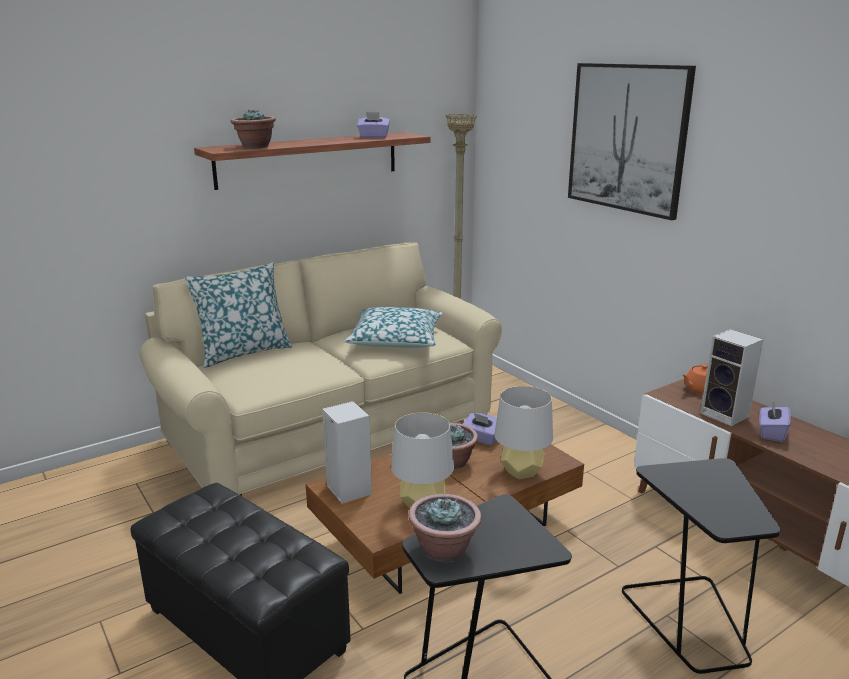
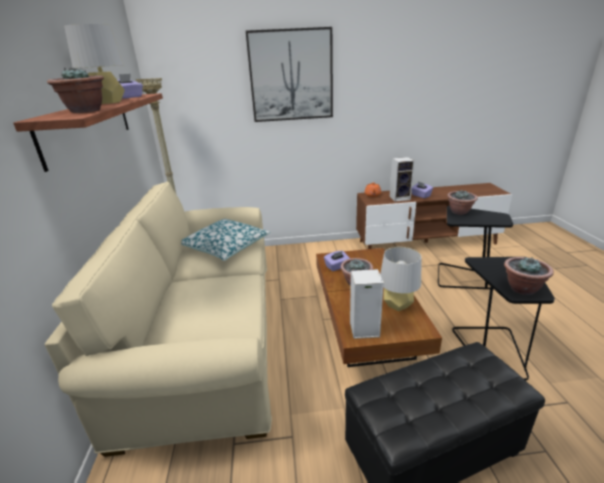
camera: 60 degrees left, 5 degrees up
pillow [184,262,292,368] -> none
grey table lamp [495,386,553,479] -> grey table lamp moved to [64,24,125,104]
none -> potted plant [447,190,478,215]

